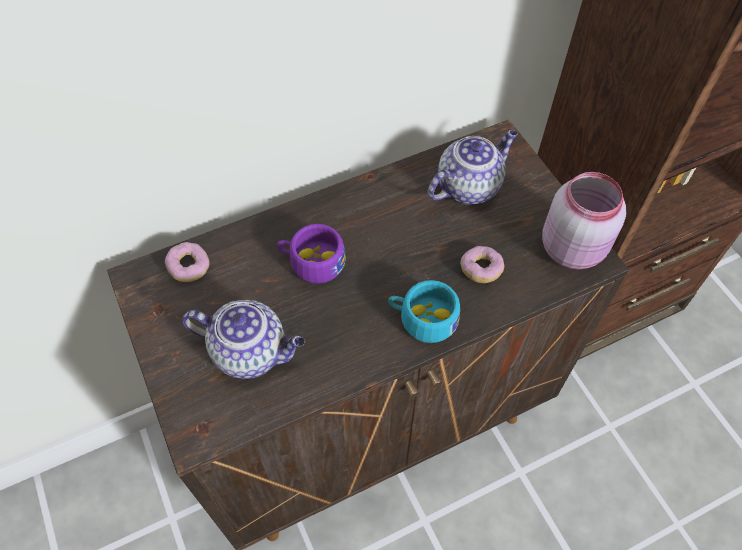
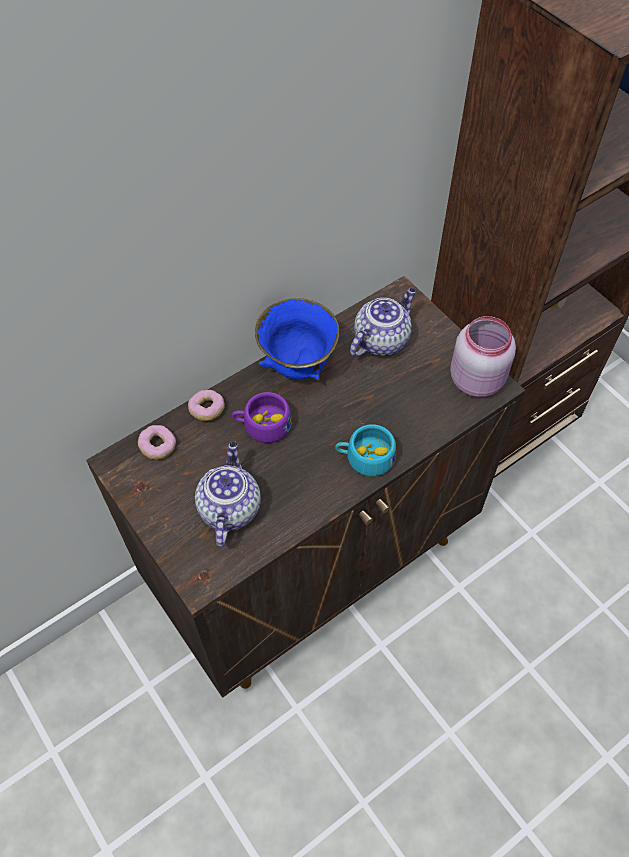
camera: 10 degrees left, 0 degrees up
teapot [183,300,305,379] -> teapot turned 90 degrees counterclockwise [195,441,261,547]
donut [460,246,504,283] -> donut moved to [188,390,225,421]
none -> blue bowl [255,298,340,381]

